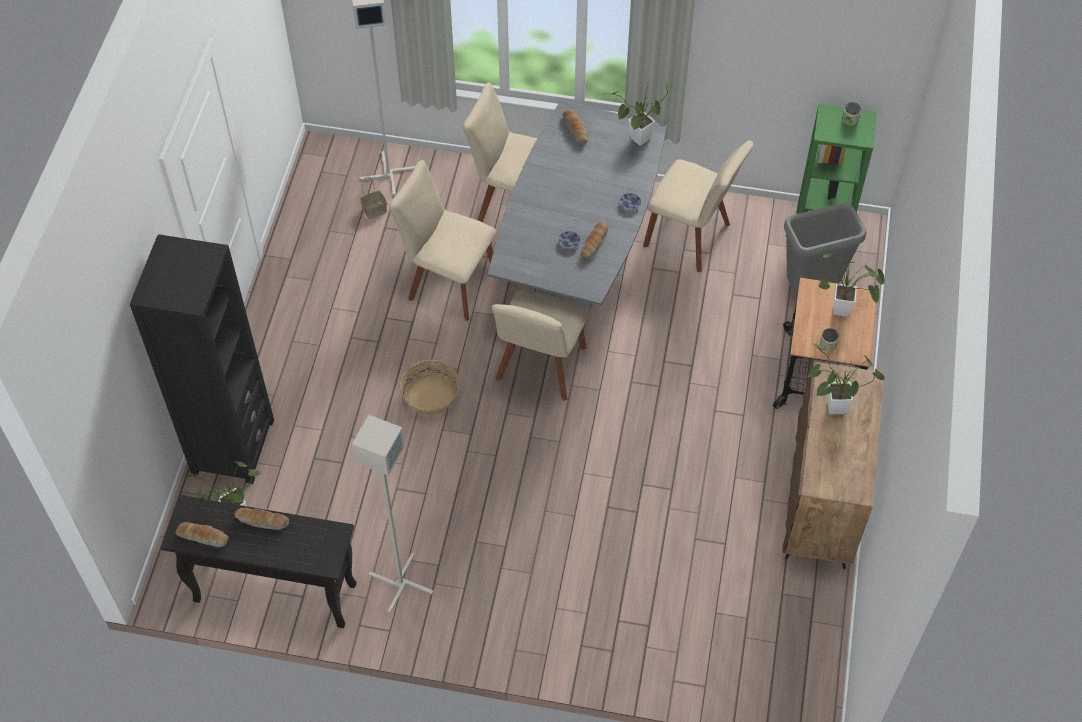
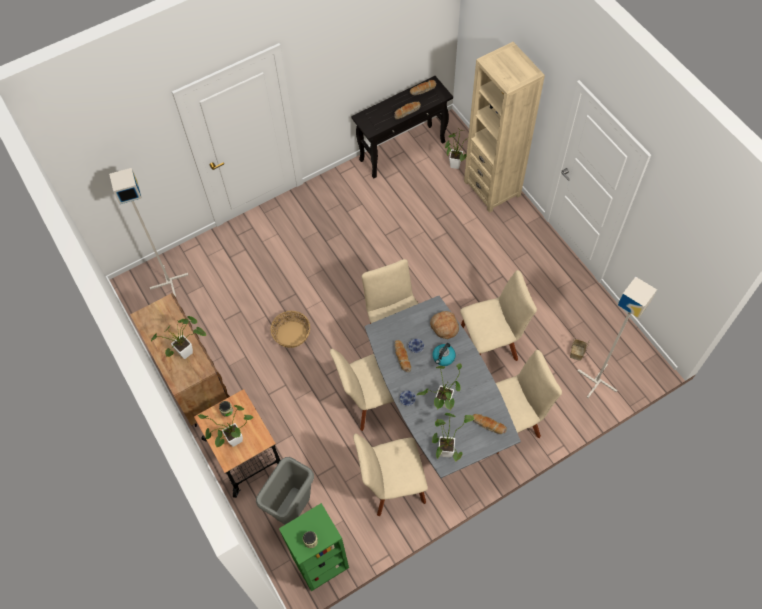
camera: 140 degrees right, 5 degrees up
black bookcase [130,234,274,484] -> beige bookcase [464,42,545,213]
grey floor lamp [352,415,434,614] -> grey floor lamp moved to [109,168,188,297]
basket [399,360,460,415] -> basket moved to [270,311,310,348]
none -> beige chair [330,349,394,431]
none -> potted plant [417,363,462,410]
none -> bread [430,311,459,339]
none -> kettle [432,343,456,366]

